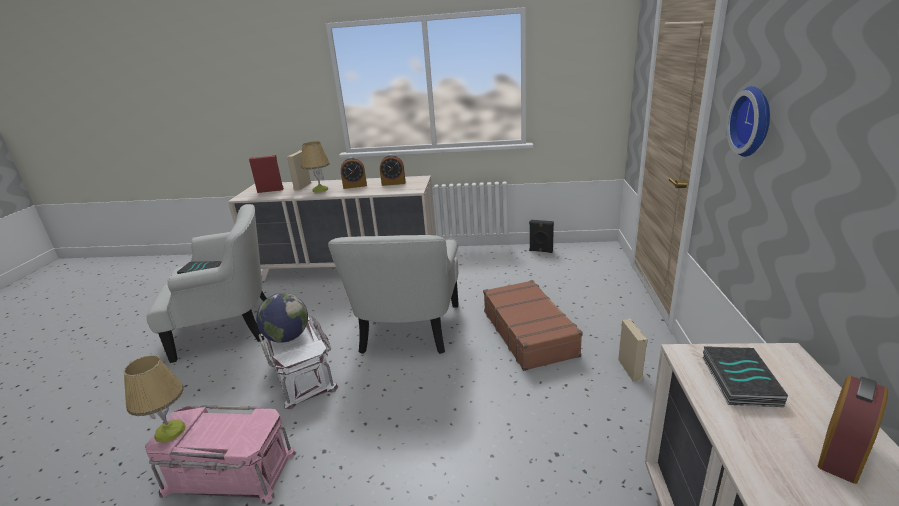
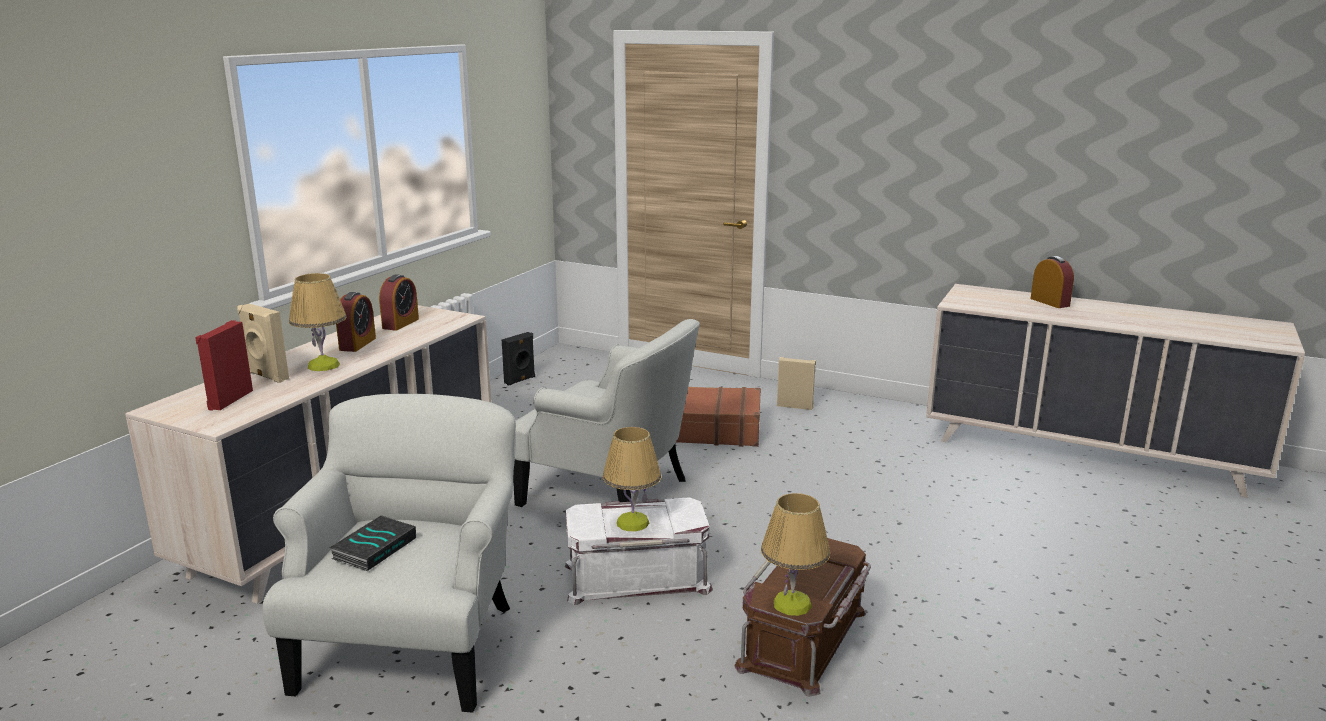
camera: 70 degrees left, 5 degrees down
pink storage box [145,405,296,504] -> brown storage box [734,538,871,696]
globe [256,293,308,343] -> table lamp [603,427,661,531]
book [702,346,788,407] -> none
wall clock [726,86,770,157] -> none

